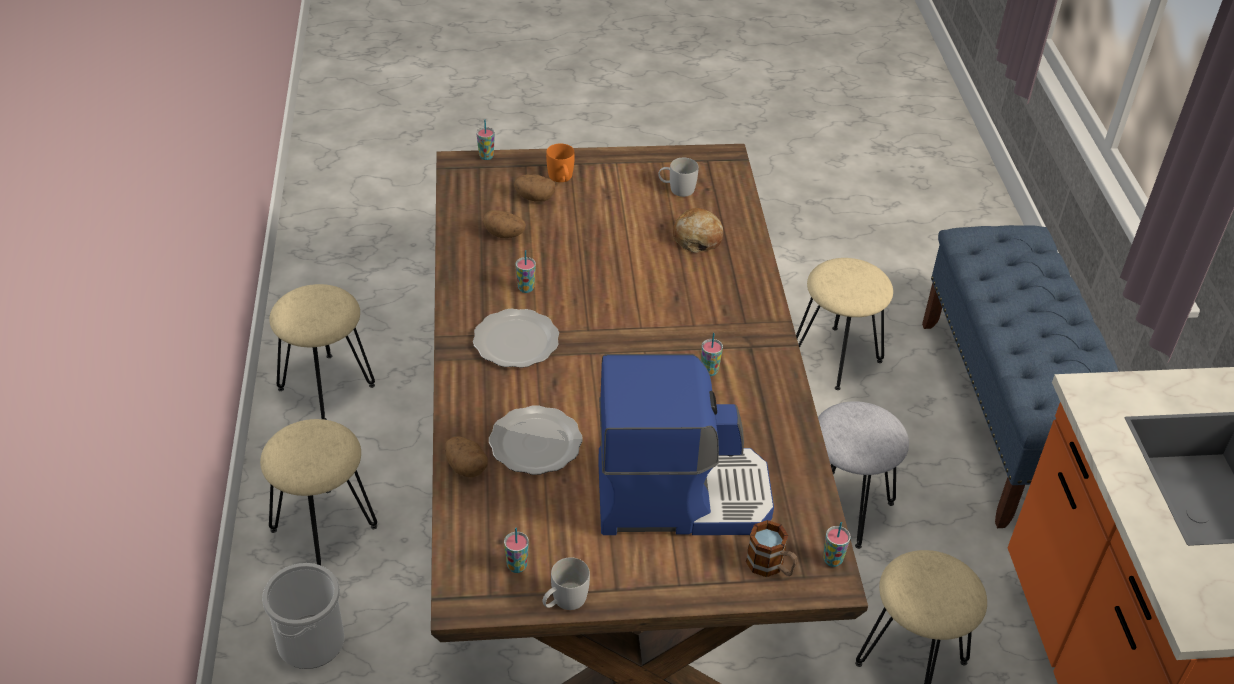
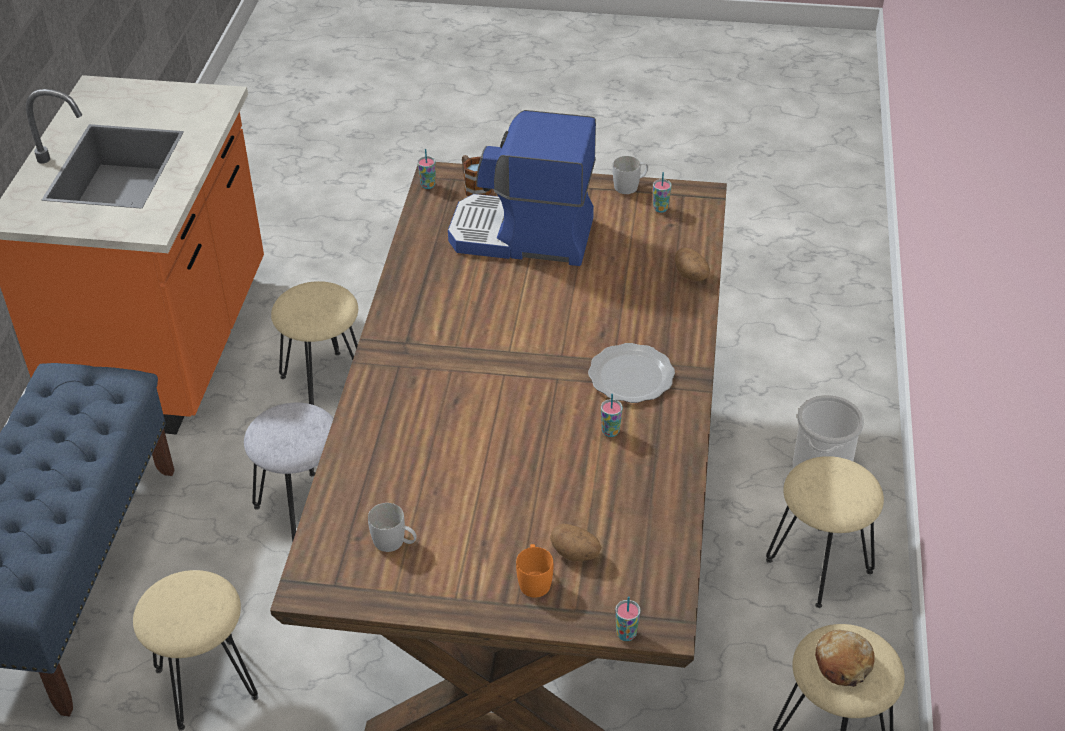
camera: 165 degrees left, 0 degrees up
potato [483,210,526,238] -> none
plate [489,405,583,475] -> none
bread [673,208,723,253] -> bread moved to [815,630,875,687]
cup [701,333,723,376] -> none

